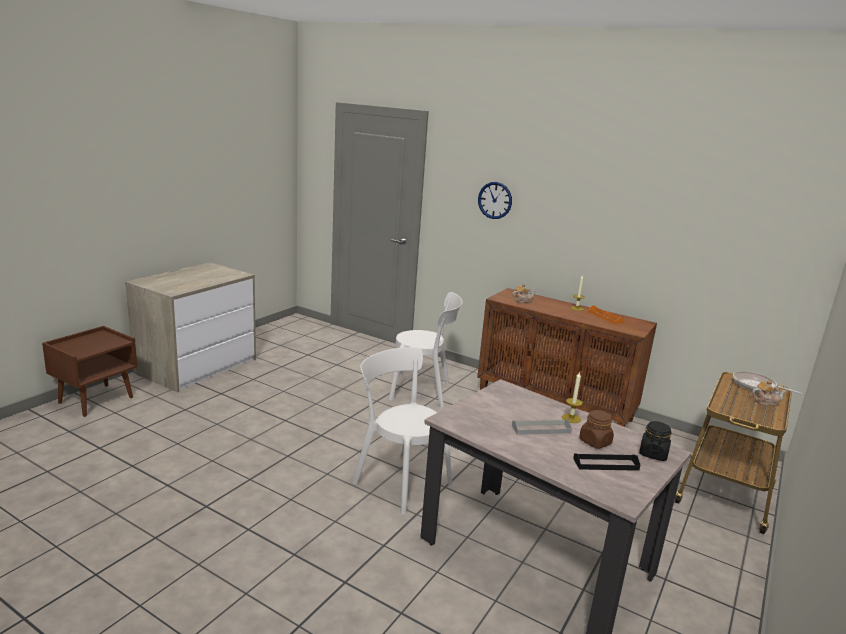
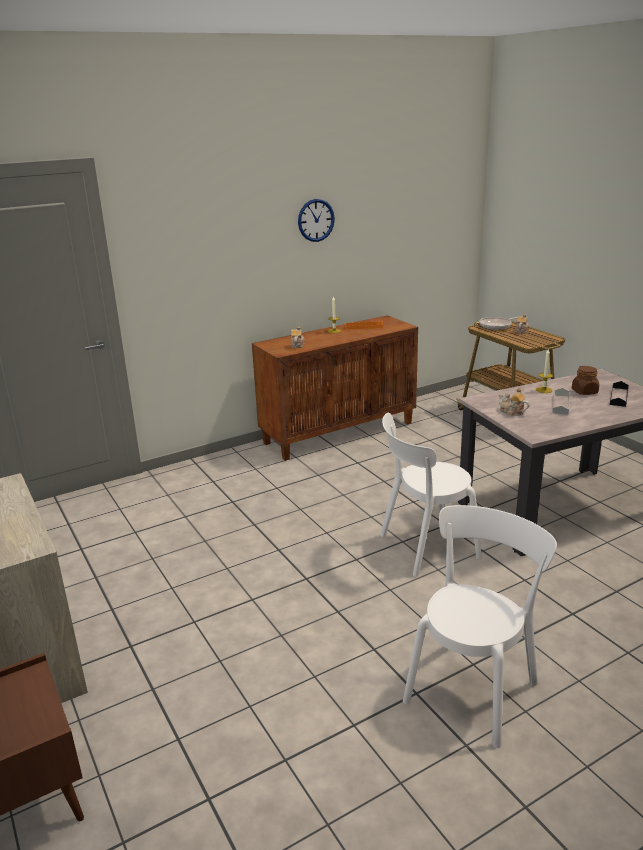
camera: 60 degrees left, 5 degrees up
white chair [389,292,462,407] -> white chair moved to [403,505,557,748]
wall clock [478,182,512,219] -> wall clock moved to [298,199,335,242]
black jar [639,421,672,461] -> none
none -> teapot [499,388,530,416]

